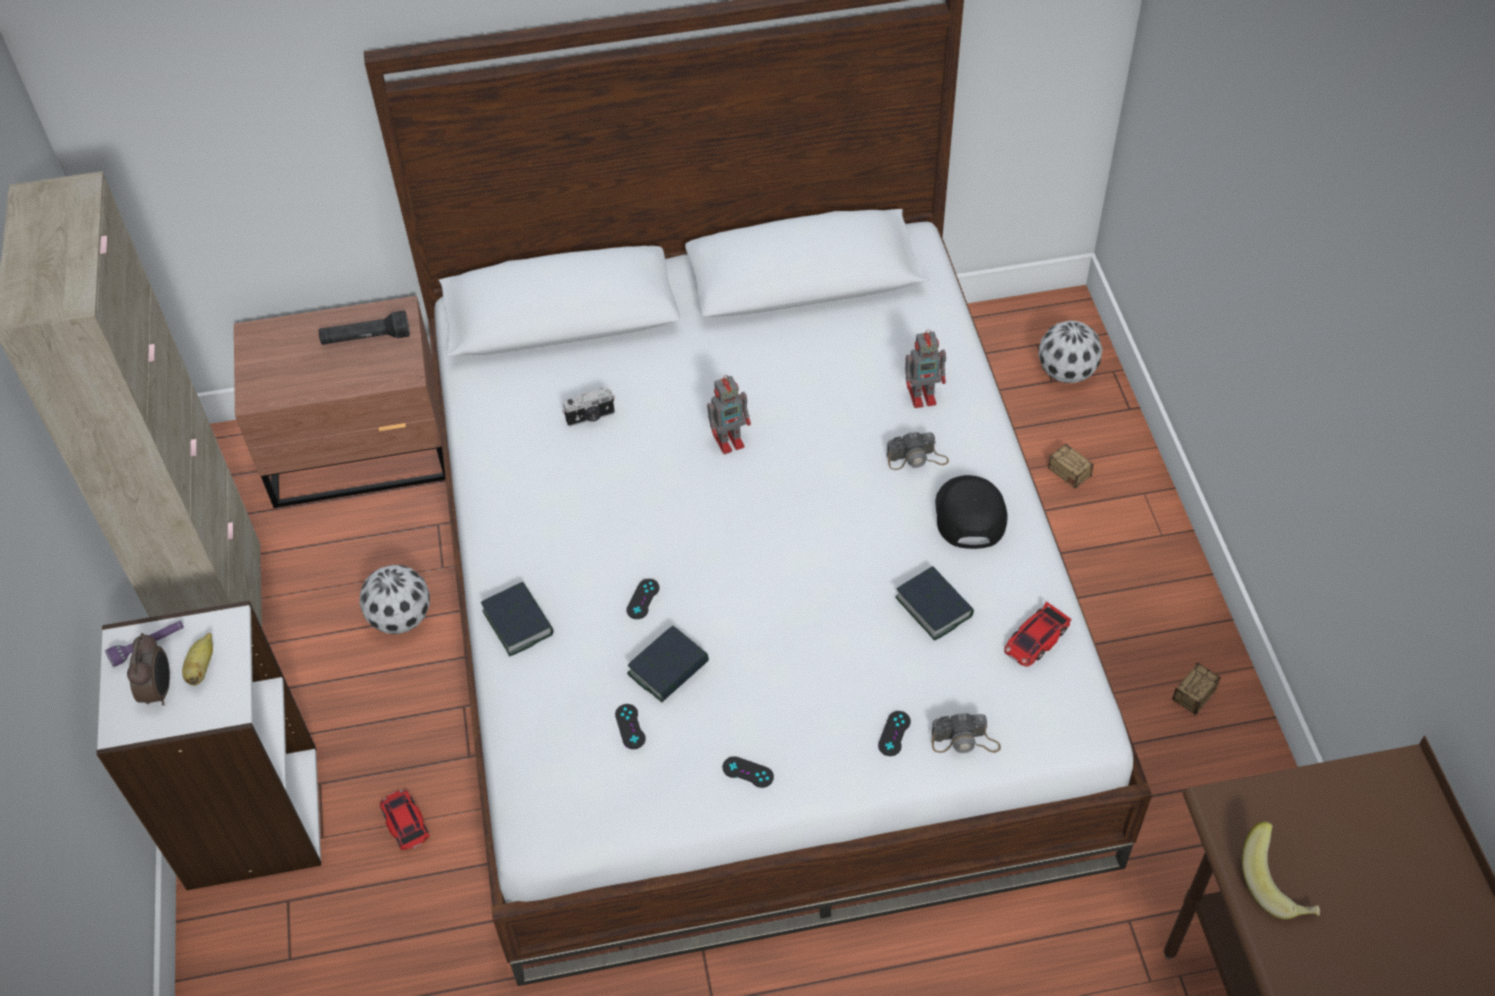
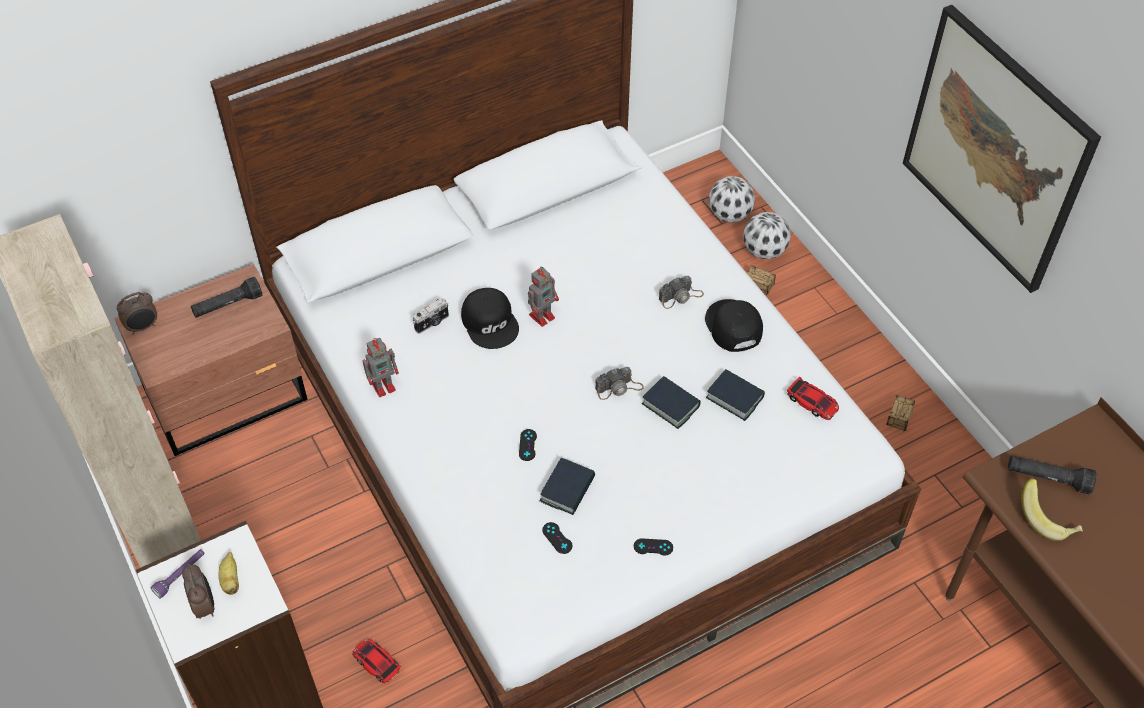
camera: 20 degrees left, 0 degrees up
football [360,565,430,634] -> football moved to [743,212,791,259]
book [481,582,554,656] -> book moved to [642,376,701,429]
black game controller [878,711,911,756] -> none
toy robot [905,329,946,408] -> toy robot moved to [363,338,399,397]
camera [931,713,1001,753] -> camera moved to [595,367,644,400]
toy car [1004,601,1072,667] -> toy car turned 75 degrees counterclockwise [786,376,839,420]
none -> alarm clock [117,292,157,335]
none -> black cap [461,288,519,349]
none -> picture [903,5,1101,293]
none -> black flashlight [1008,455,1097,494]

